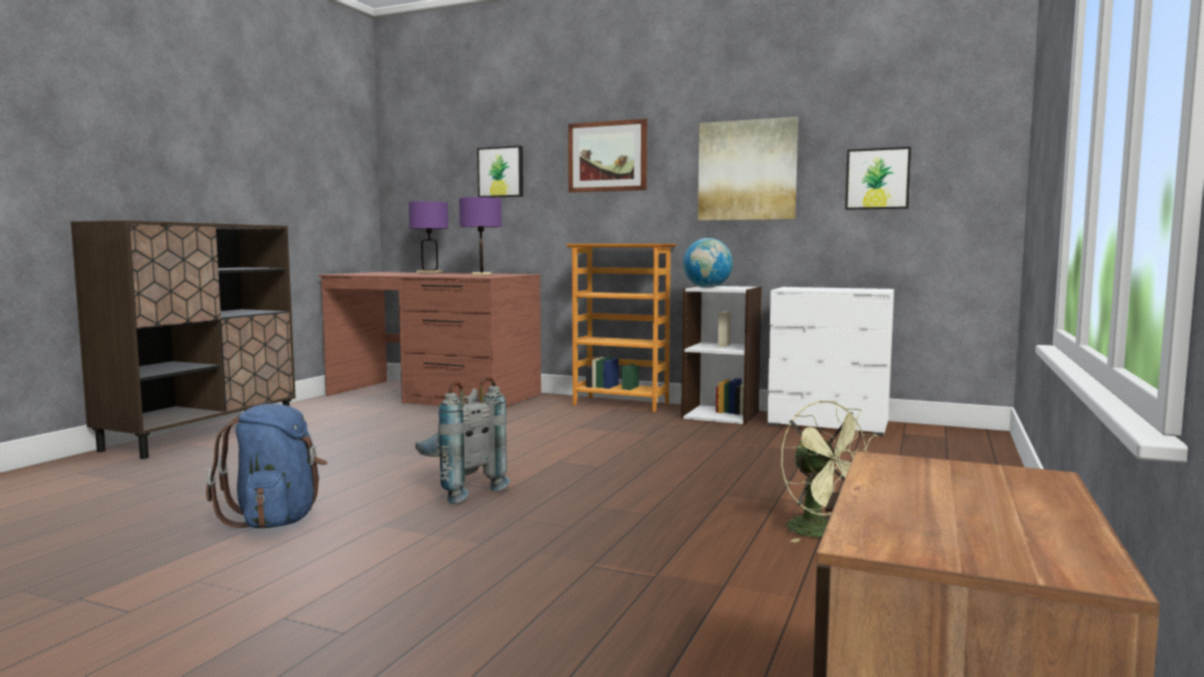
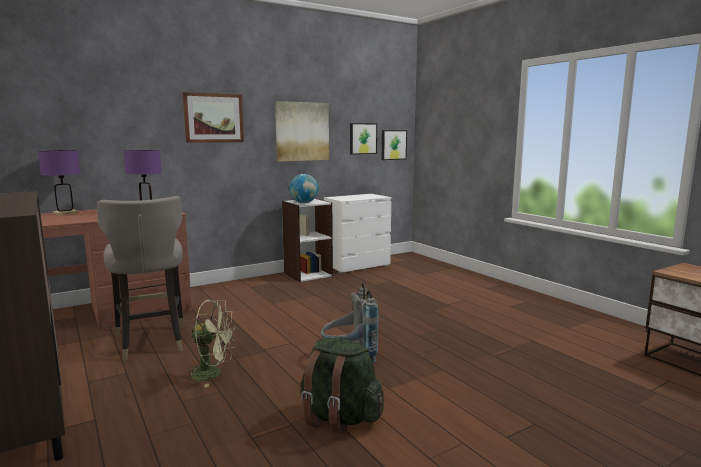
camera: 55 degrees left, 5 degrees up
blue backpack [206,404,327,529] -> green backpack [301,338,384,434]
picture [477,146,523,197] -> picture moved to [382,130,407,160]
bookcase [566,244,677,412] -> none
green fan [781,400,879,543] -> green fan moved to [188,300,236,387]
none -> grey stool [97,196,184,361]

